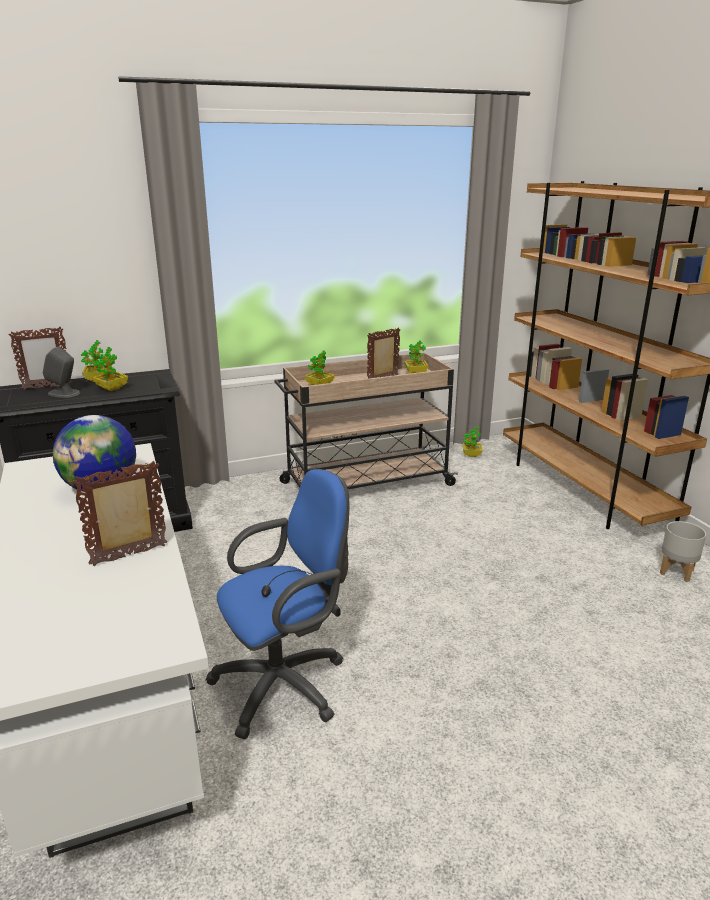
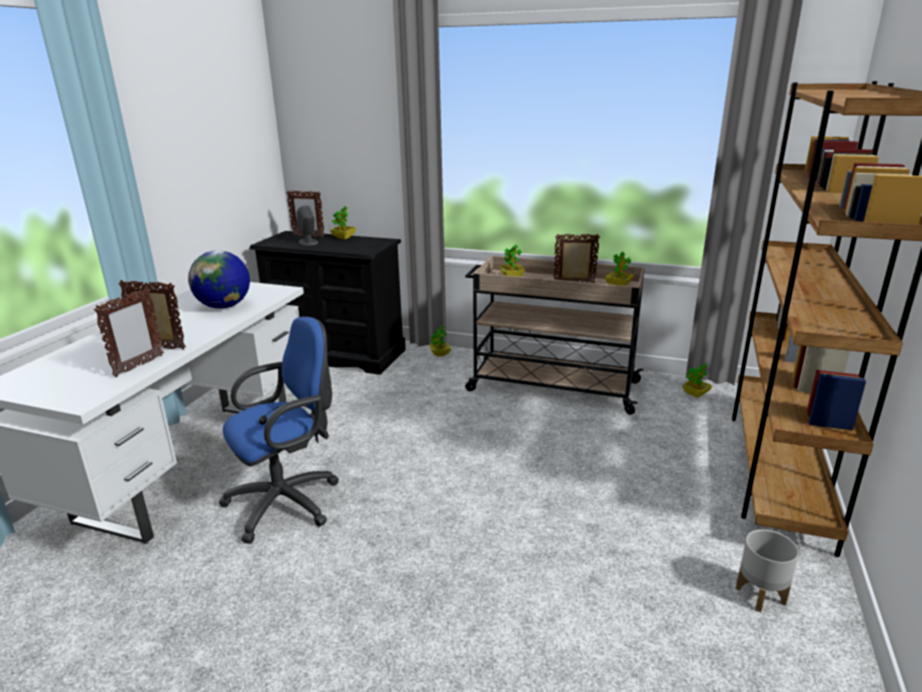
camera: 40 degrees right, 0 degrees up
potted plant [93,347,128,391] -> potted plant moved to [430,325,451,357]
blue office chair [205,469,349,739] -> blue office chair turned 45 degrees counterclockwise [219,317,339,544]
none -> picture frame [94,287,164,377]

